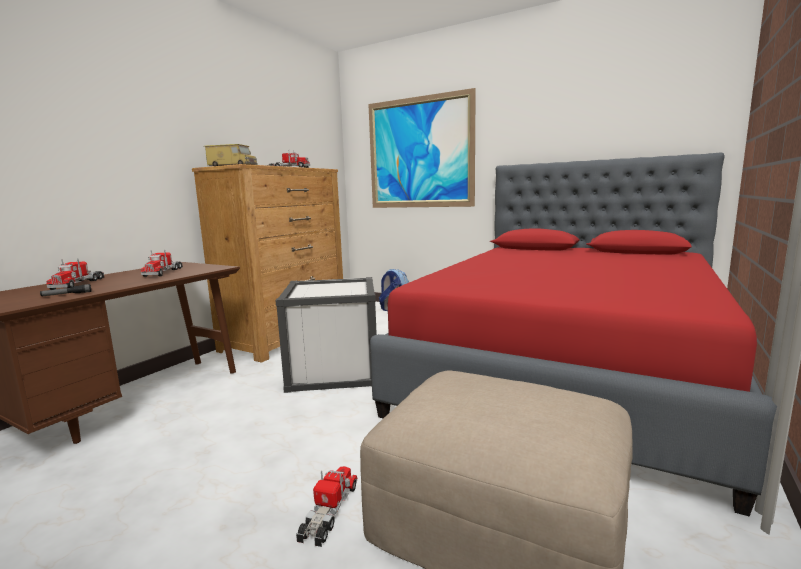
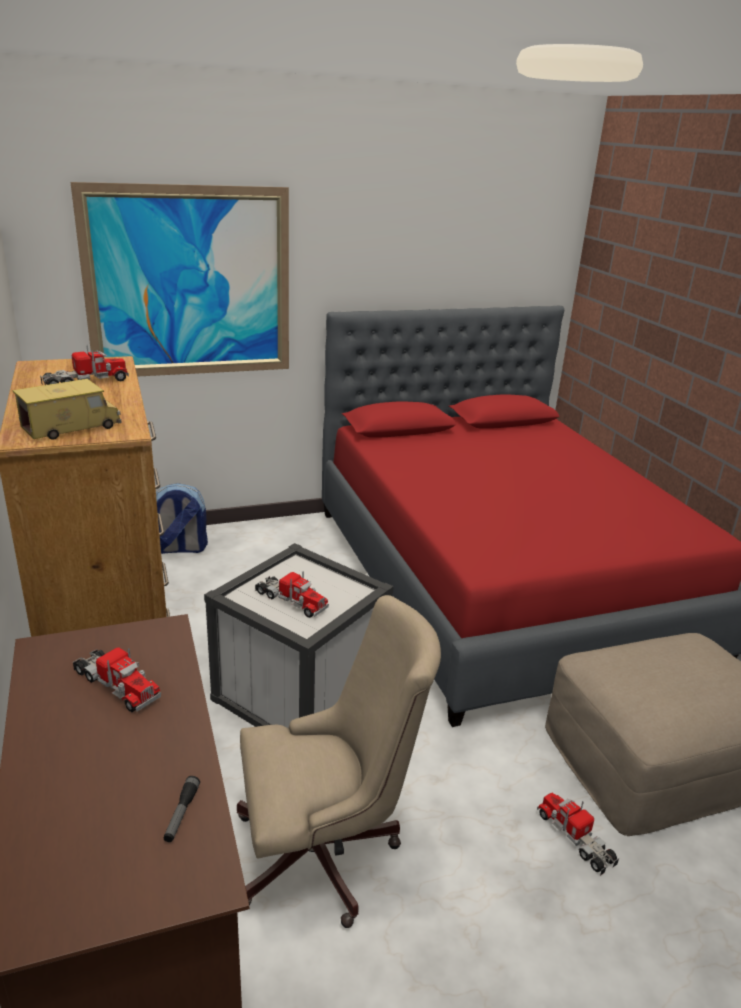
camera: 50 degrees left, 15 degrees up
toy truck [47,258,104,290] -> toy truck moved to [255,571,329,618]
none -> beige office chair [237,595,441,928]

